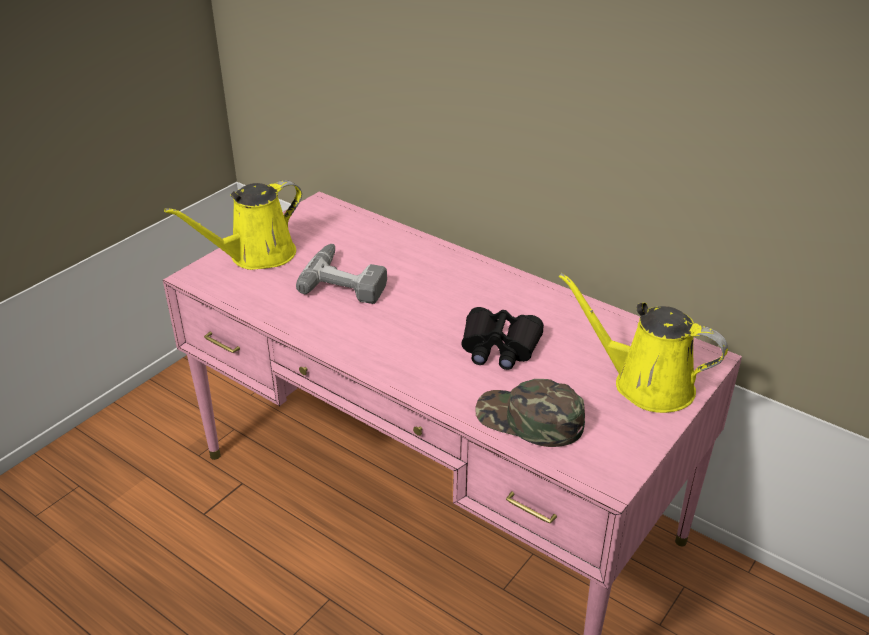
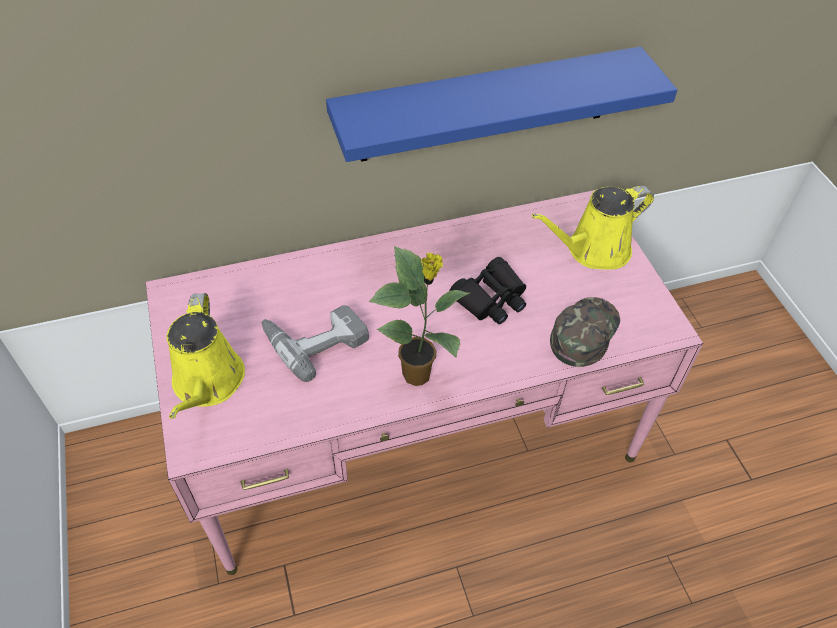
camera: 55 degrees left, 15 degrees up
green cap [475,379,585,447] -> green cap turned 150 degrees clockwise [550,297,620,367]
none -> blue shelf [326,46,678,162]
none -> potted plant [368,246,470,386]

